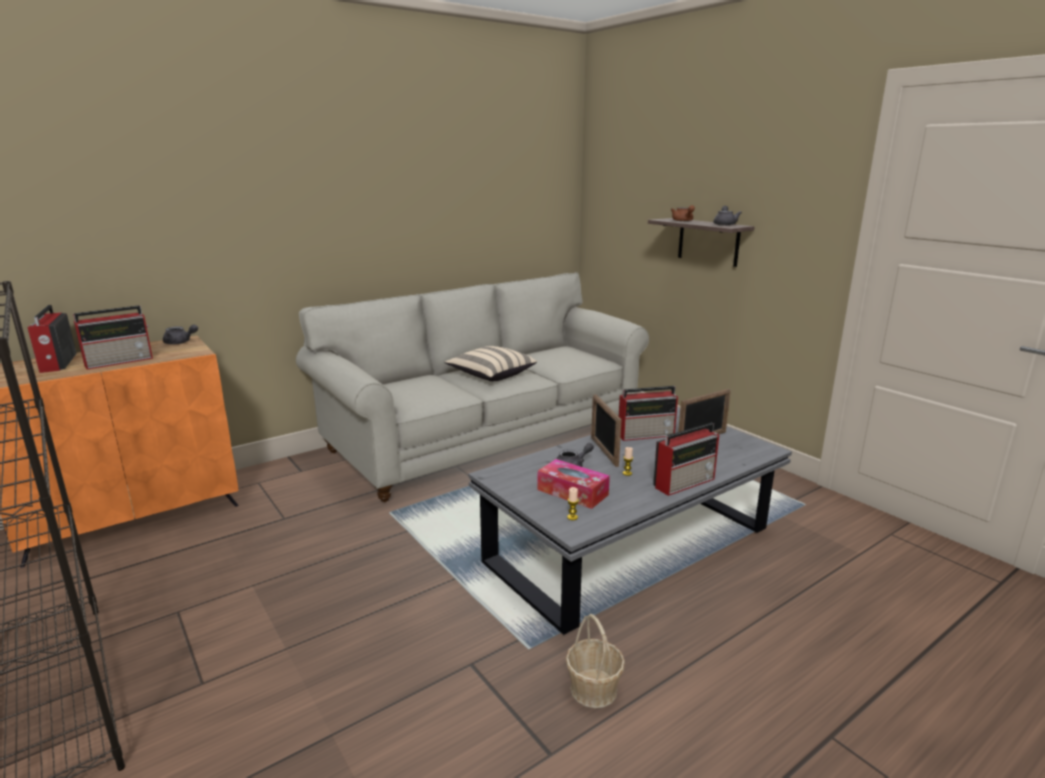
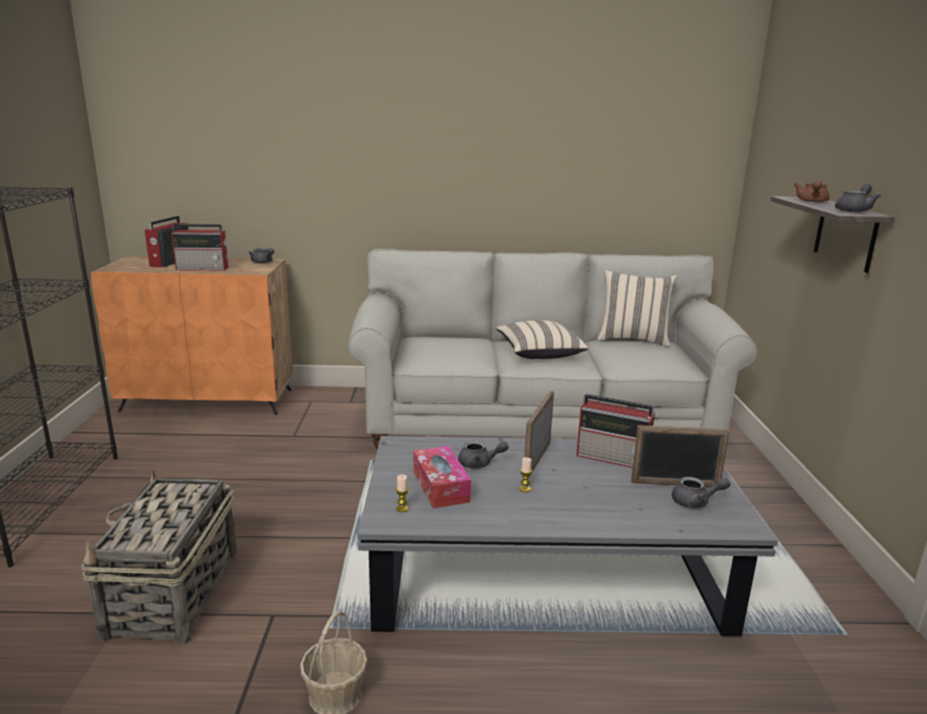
camera: 35 degrees right, 0 degrees up
radio [653,423,719,496] -> none
none -> basket [81,470,238,644]
none -> beige pillow [597,270,677,347]
none -> grey teapot [672,477,731,508]

